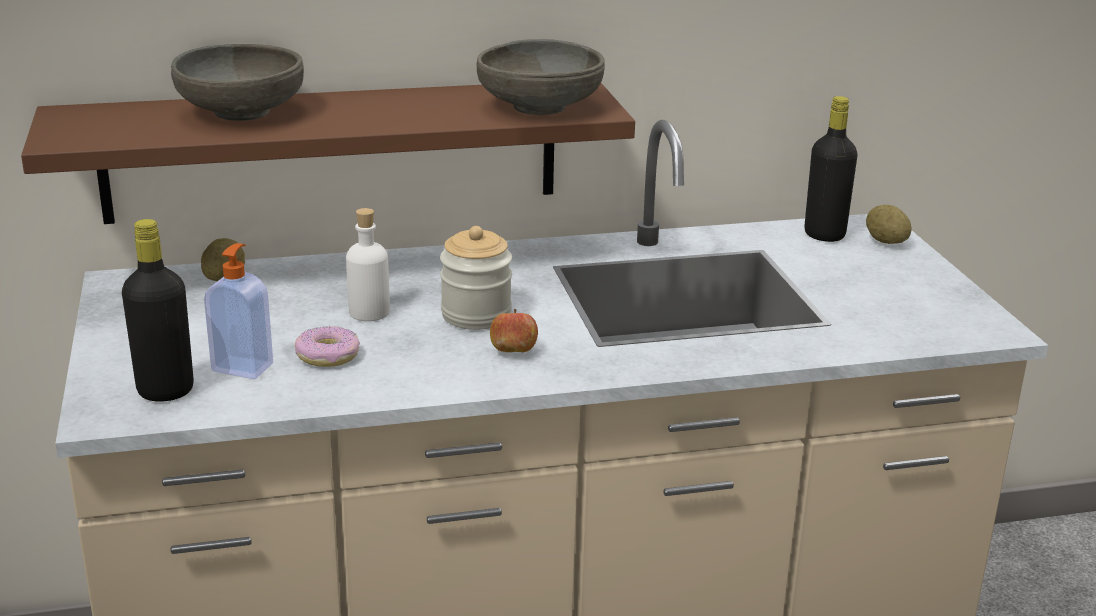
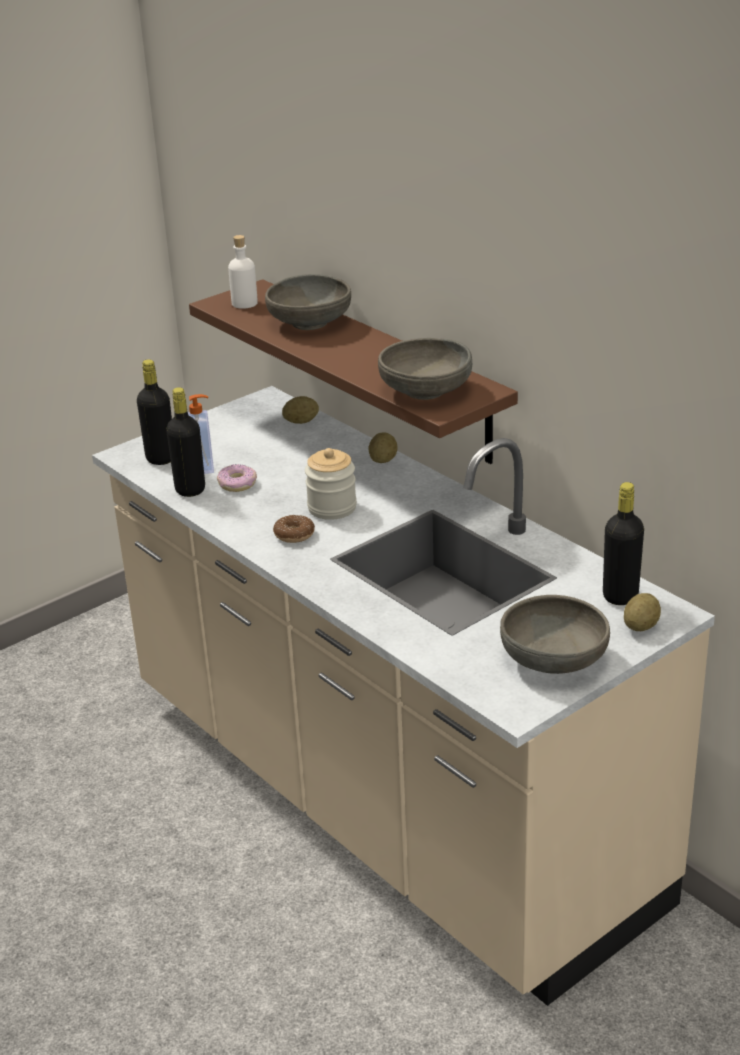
camera: 65 degrees right, 5 degrees up
white bottle [346,208,390,321] -> white bottle moved to [228,235,258,309]
apple [490,309,538,352] -> donut [273,515,315,543]
none -> black bottle [166,387,205,497]
none -> potato [368,433,398,463]
none -> grey bowl [500,595,610,674]

